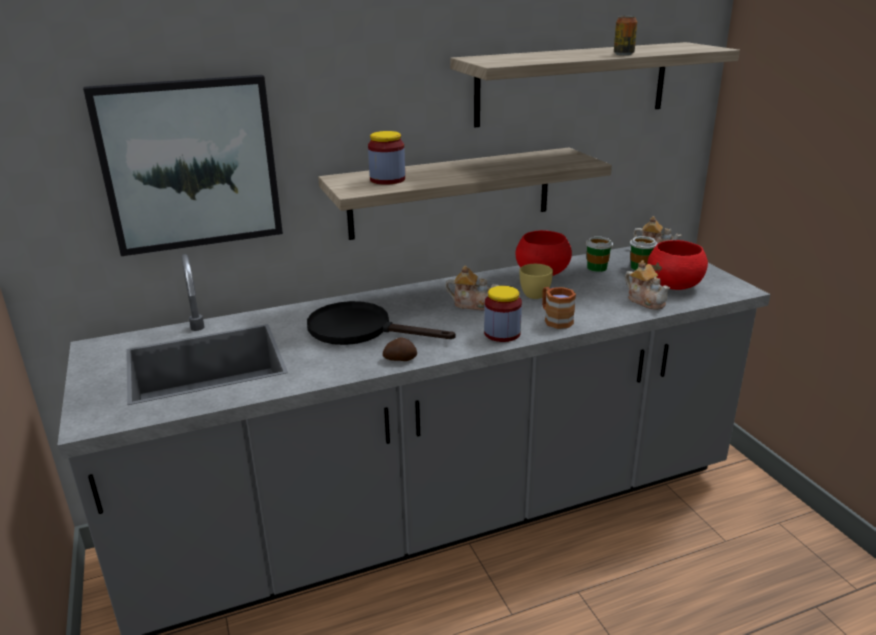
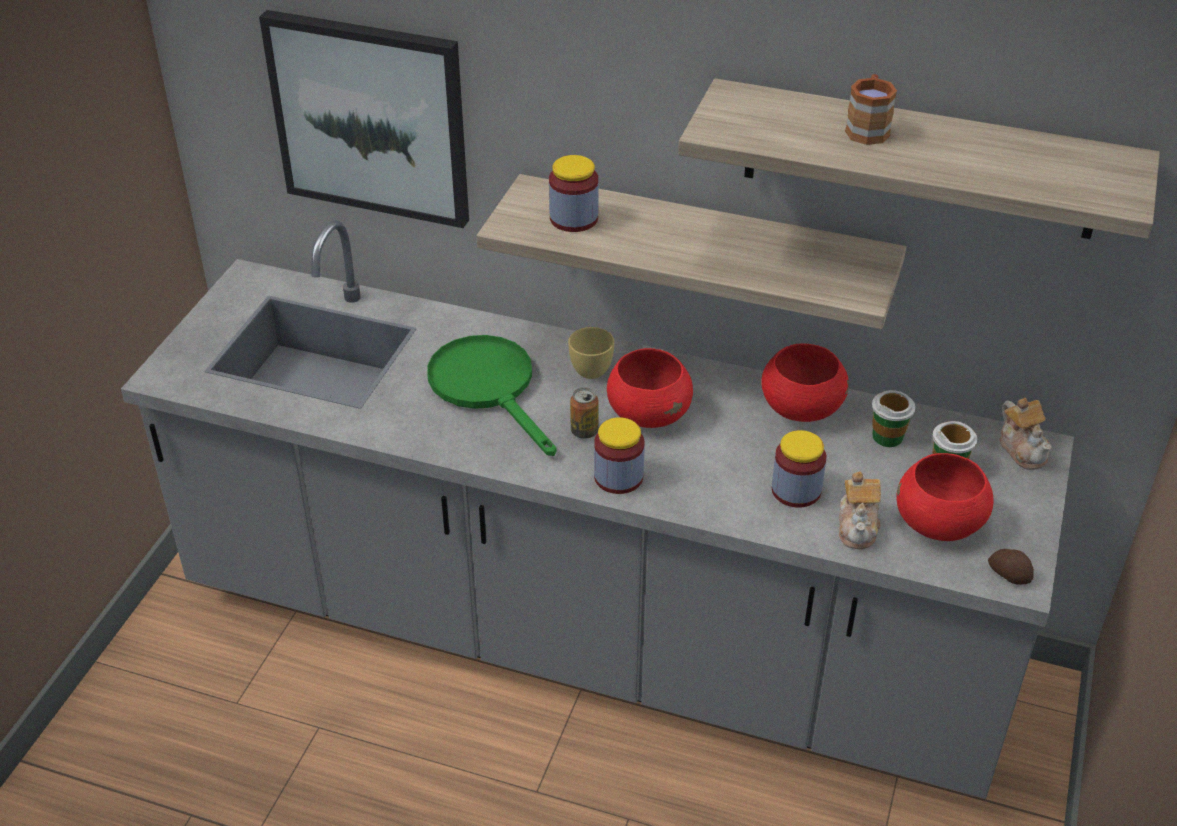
camera: 40 degrees right, 15 degrees up
black frying pan [307,301,456,345] -> green frying pan [427,335,556,456]
potato [383,338,417,361] -> potato moved to [988,549,1034,585]
teapot [445,266,499,311] -> red bowl [607,348,693,428]
yellow cup [520,264,553,299] -> yellow cup moved to [568,327,614,379]
brown mug [542,287,576,329] -> brown mug moved to [845,74,897,145]
can [614,16,637,55] -> can moved to [570,388,599,439]
none -> jar [772,430,826,508]

